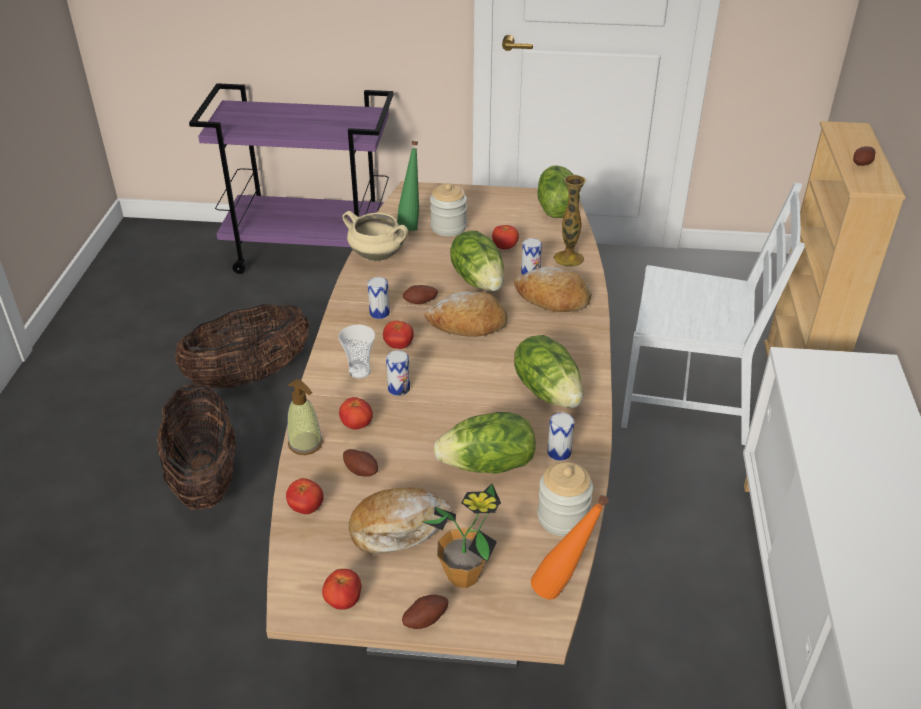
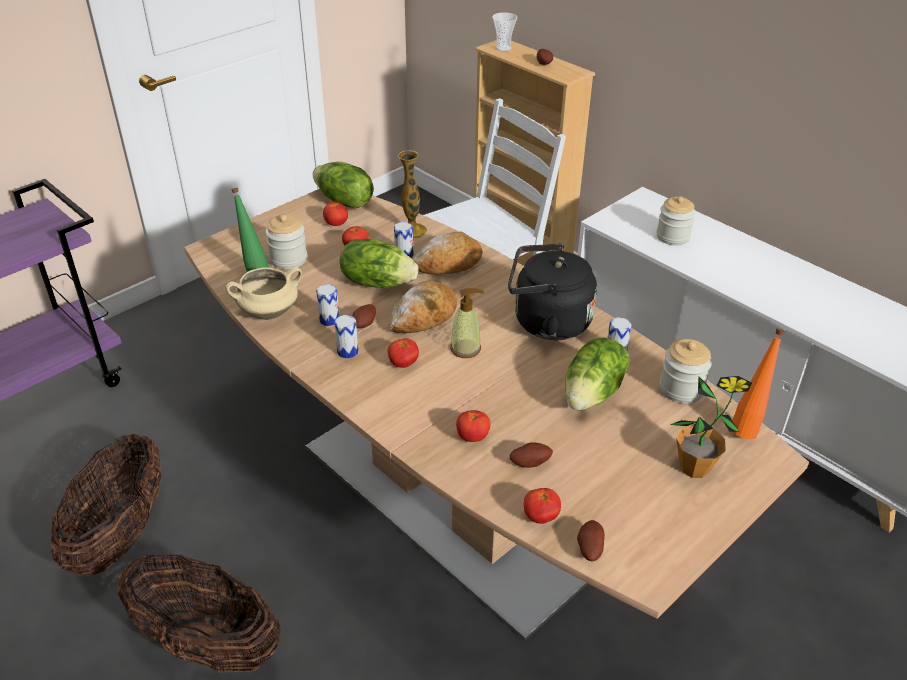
camera: 50 degrees left, 0 degrees up
soap dispenser [287,379,323,455] -> soap dispenser moved to [450,288,484,358]
tomato [322,569,361,610] -> tomato moved to [323,202,348,226]
cup [338,325,375,379] -> cup moved to [492,12,517,51]
bread [349,488,453,554] -> none
can [386,350,410,396] -> can moved to [316,284,340,326]
potato [402,595,448,629] -> potato moved to [577,520,605,562]
lettuce [514,335,583,408] -> black kettle [508,244,597,340]
none -> jar [656,196,696,245]

